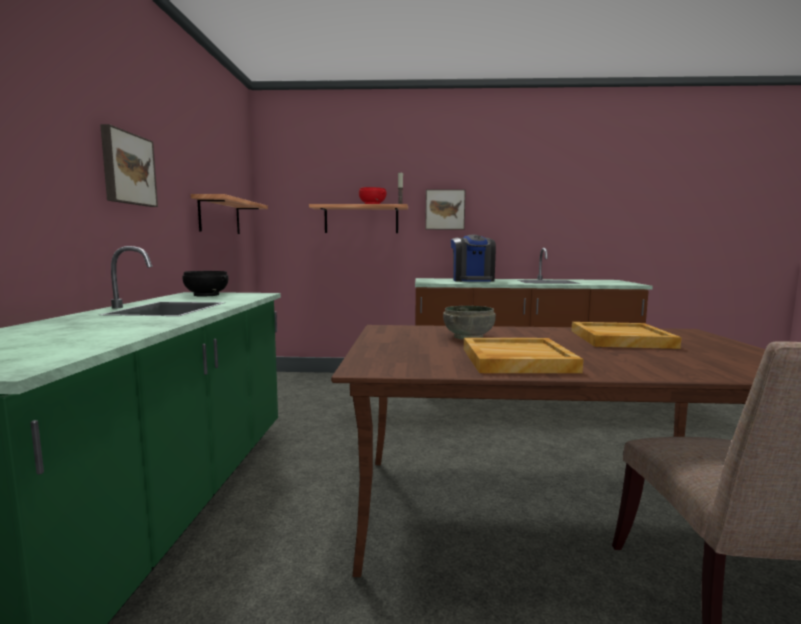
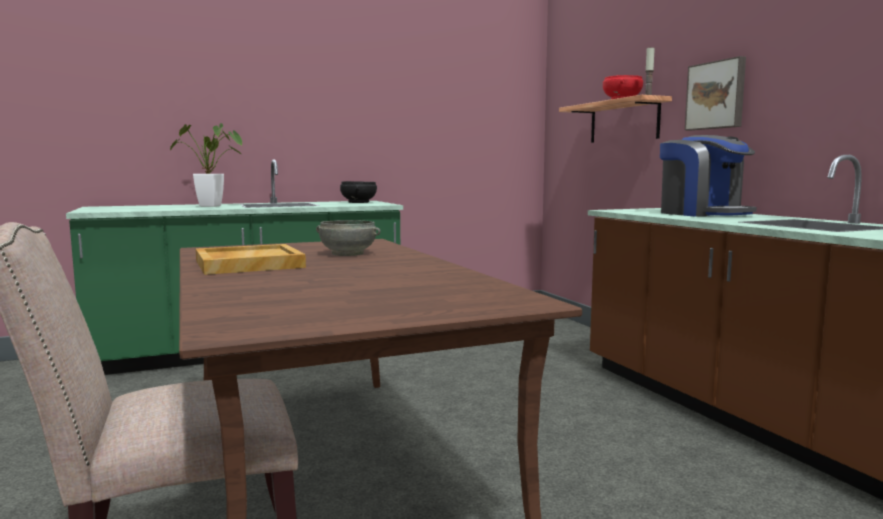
camera: 65 degrees right, 0 degrees up
picture [100,124,158,207] -> none
shelf [191,194,268,234] -> none
coffee machine [451,235,496,282] -> coffee machine turned 90 degrees counterclockwise [660,135,757,217]
beige tray [571,322,682,349] -> none
none -> potted plant [170,123,242,207]

